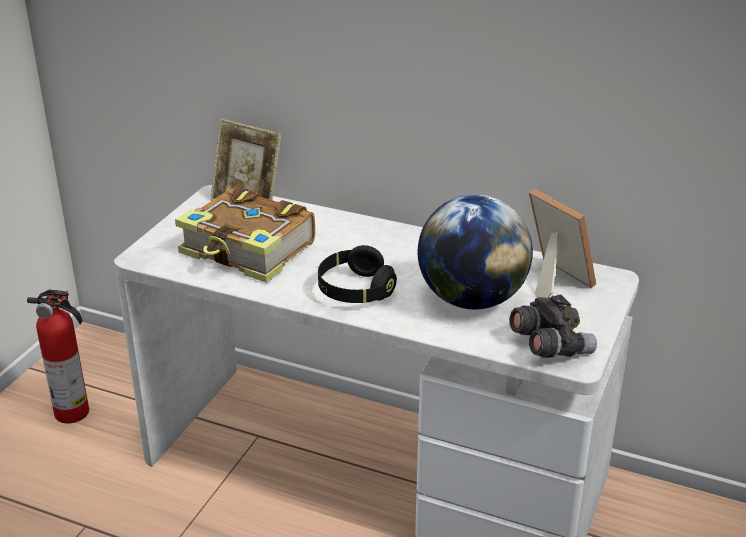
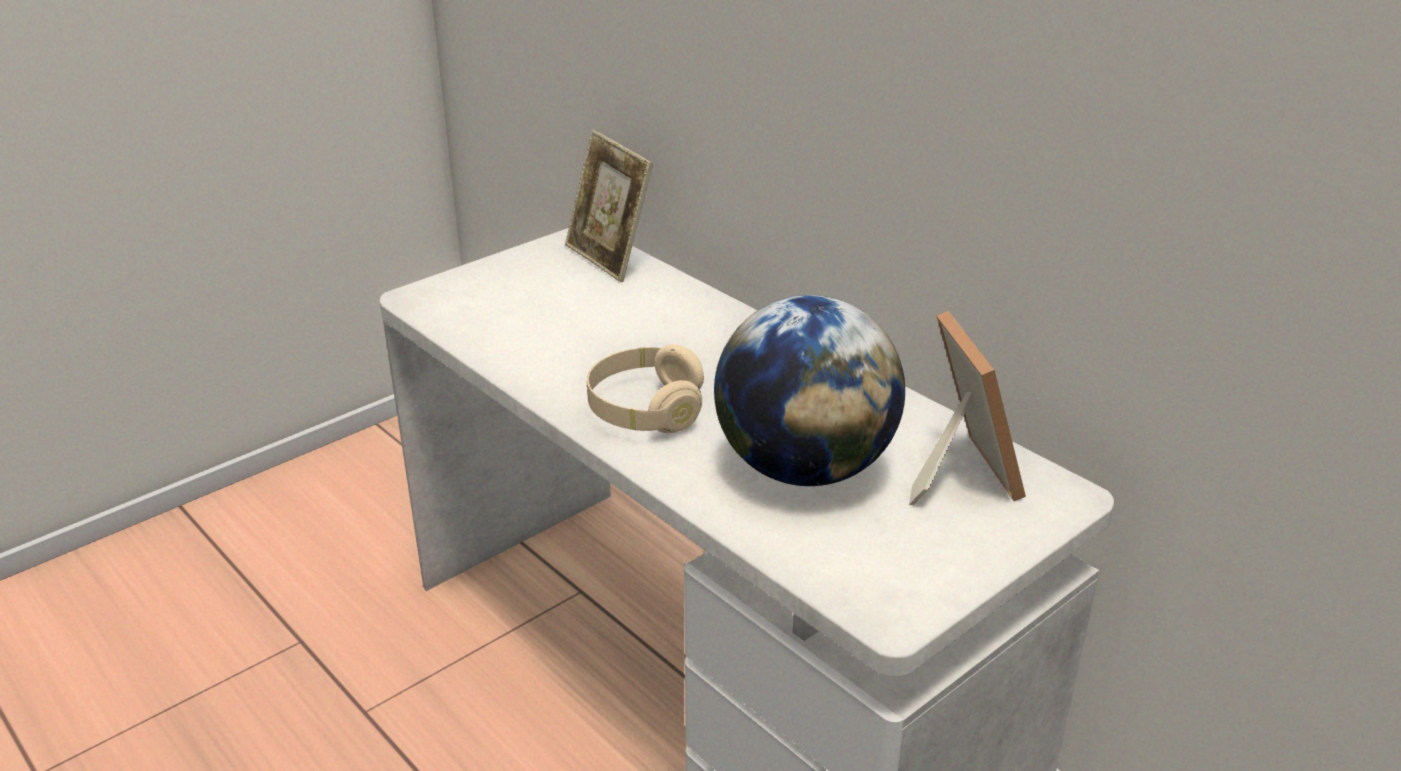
camera: 25 degrees right, 0 degrees up
fire extinguisher [27,289,89,424] -> none
book [175,187,315,283] -> none
black headphones [318,245,397,303] -> beige headphones [587,344,704,433]
grey binoculars [509,295,597,358] -> none

